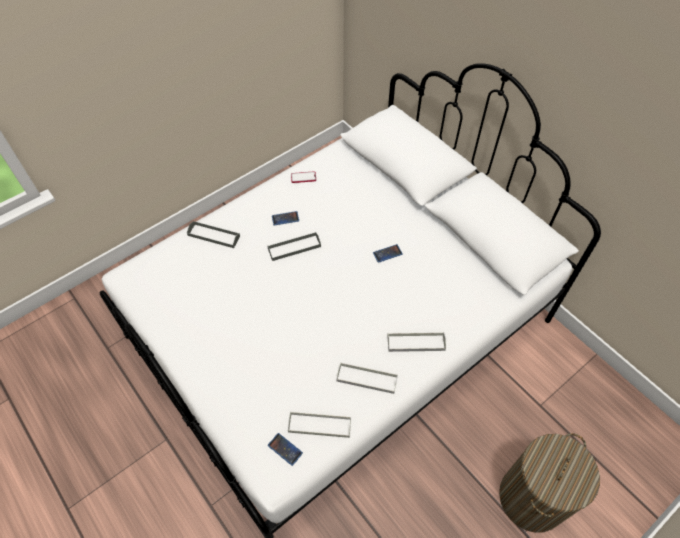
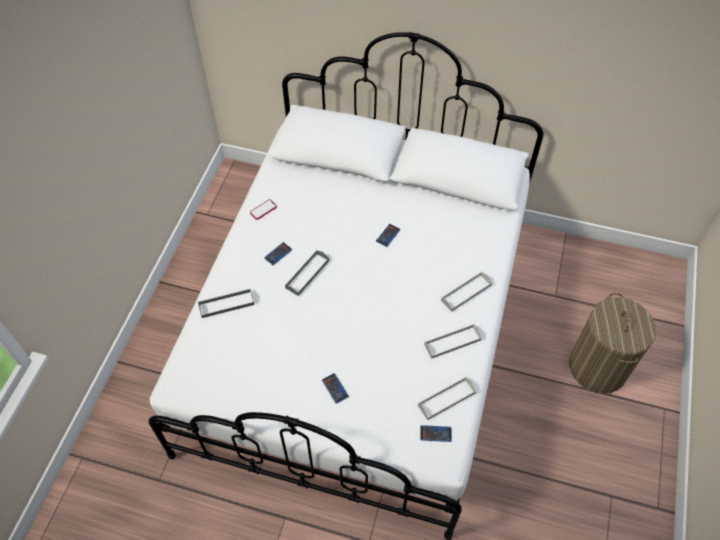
camera: 35 degrees left, 0 degrees up
none -> phone [322,373,349,404]

